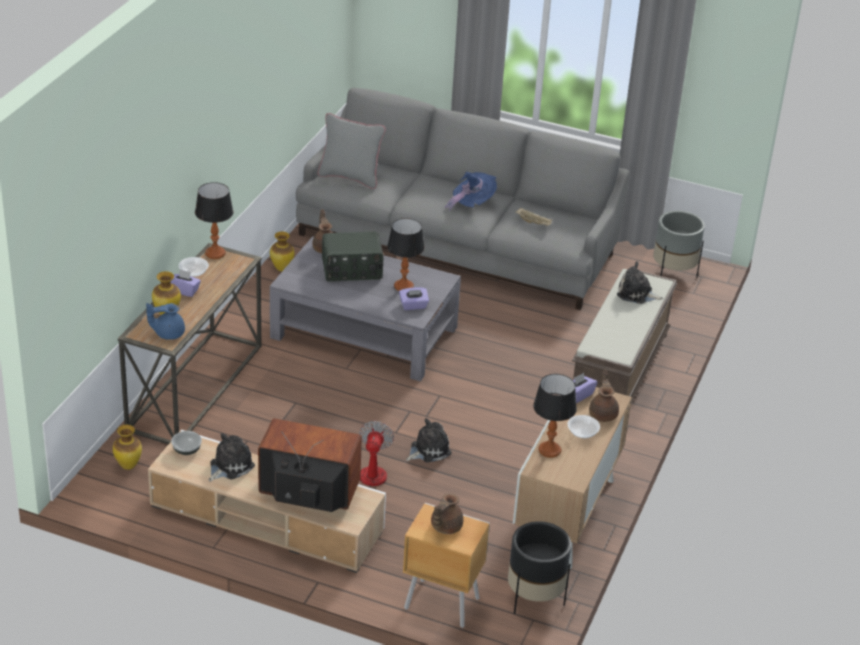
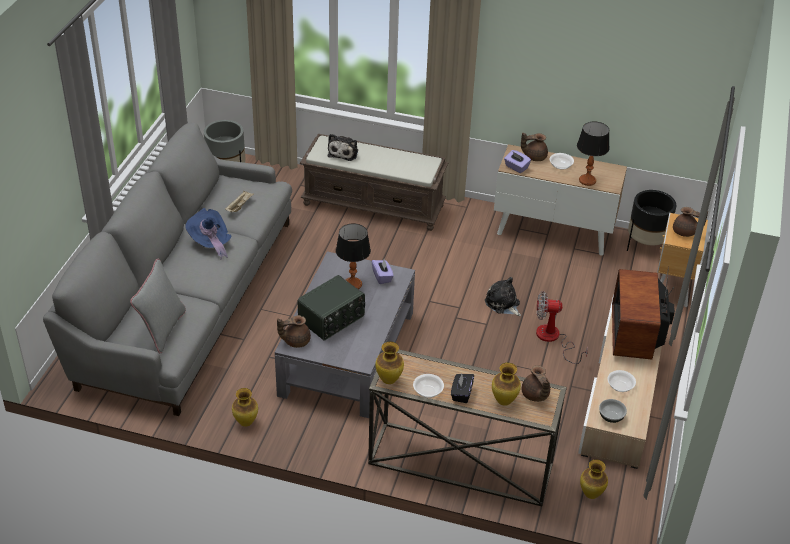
camera: 95 degrees left, 5 degrees up
blue teapot [146,303,185,340] -> brown teapot [522,365,550,402]
purple tissue box [171,269,201,297] -> black tissue box [451,373,474,403]
table lamp [195,182,234,259] -> vase [375,342,404,384]
plush toy [209,433,255,482] -> bowl [607,370,636,392]
radio [322,232,384,282] -> radio turned 60 degrees clockwise [297,275,365,340]

